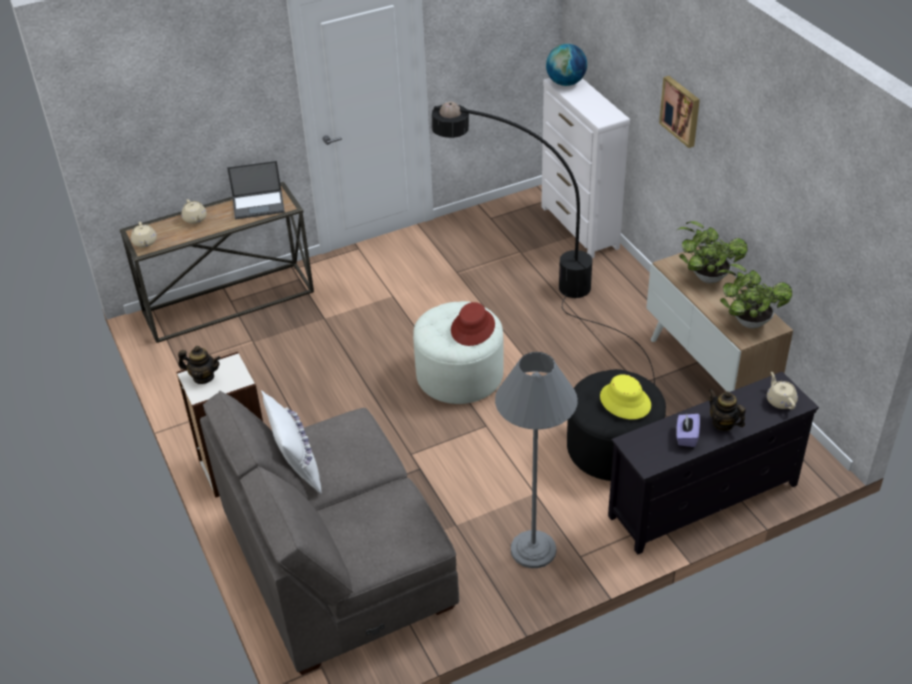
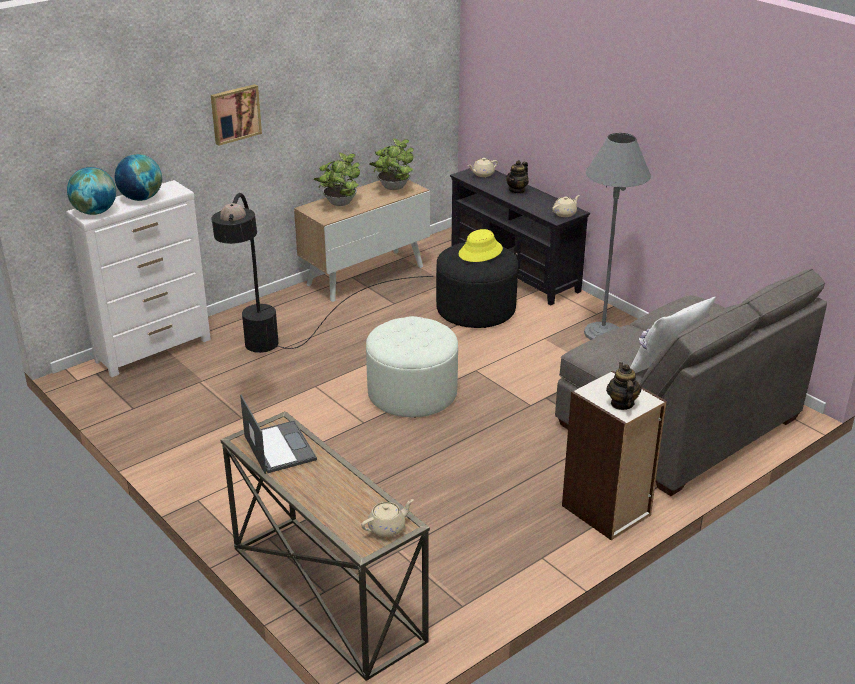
camera: 105 degrees left, 10 degrees down
beige teapot [181,199,207,224] -> beige teapot moved to [552,195,580,217]
red hat [451,302,495,346] -> none
purple tissue box [676,413,700,447] -> none
none -> globe [115,154,162,201]

